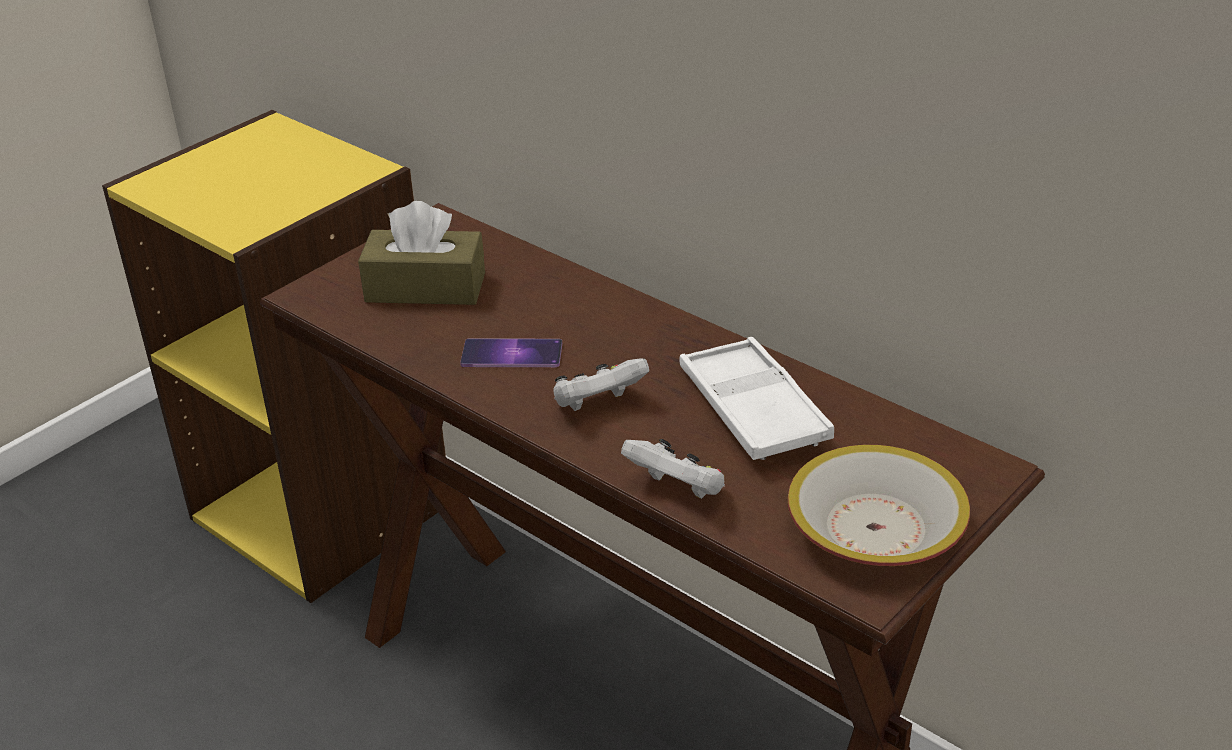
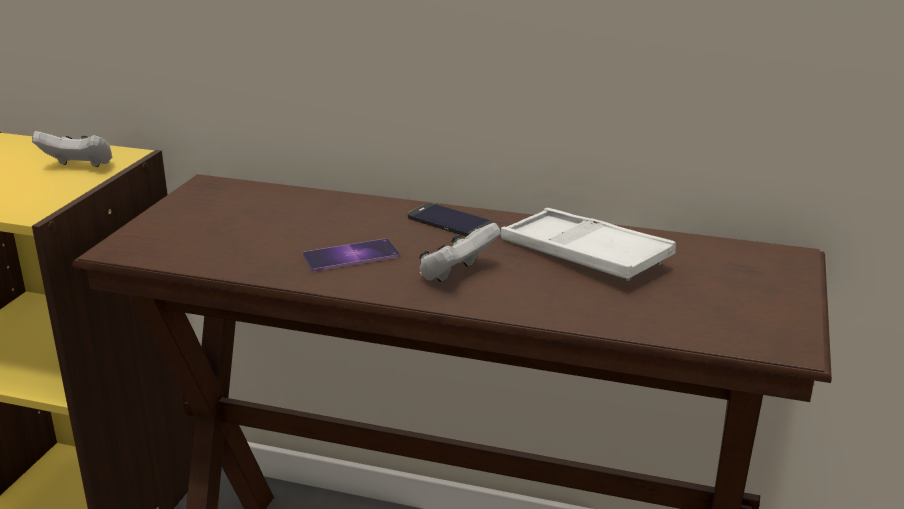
camera: 25 degrees left, 10 degrees down
brown tissue box [358,201,485,305] -> none
white game controller [621,439,725,499] -> white game controller moved to [32,131,113,167]
bowl [788,445,970,566] -> none
none -> phone [408,203,493,237]

